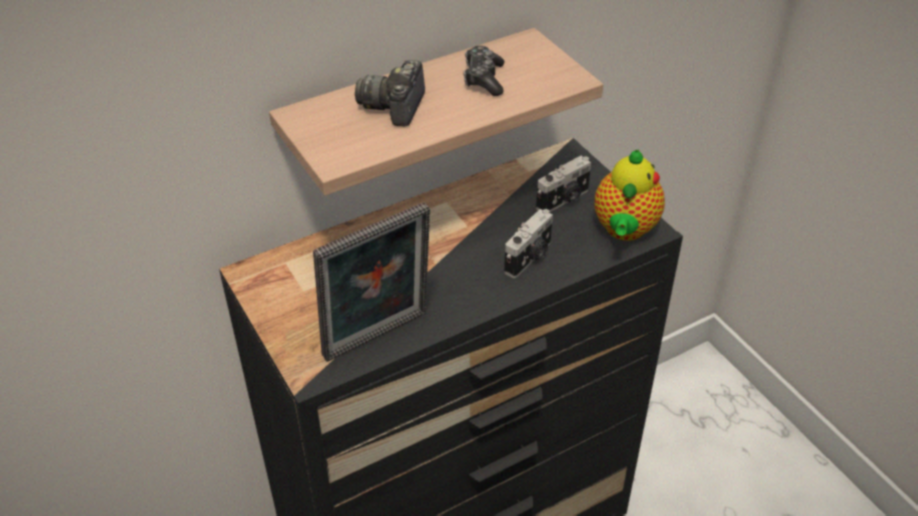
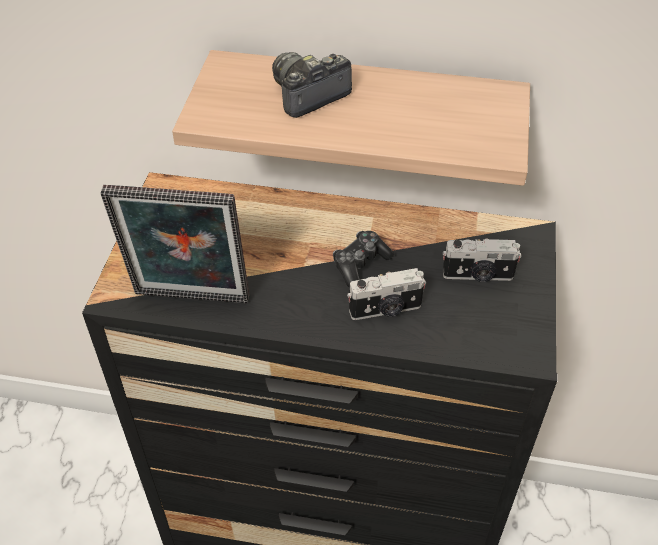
camera: 40 degrees right, 5 degrees up
game controller [463,46,504,96] -> game controller moved to [333,231,394,287]
teapot [595,149,665,241] -> none

